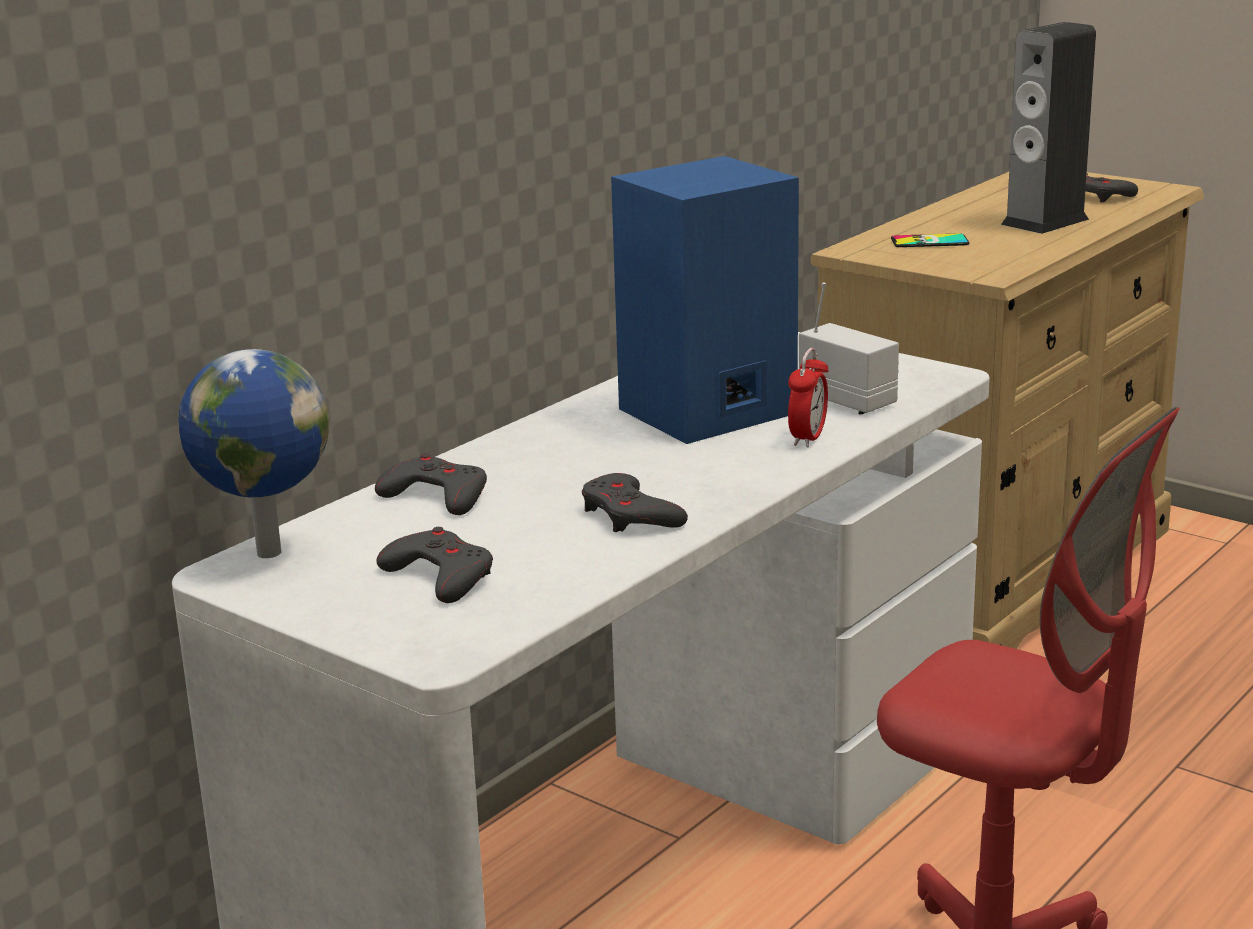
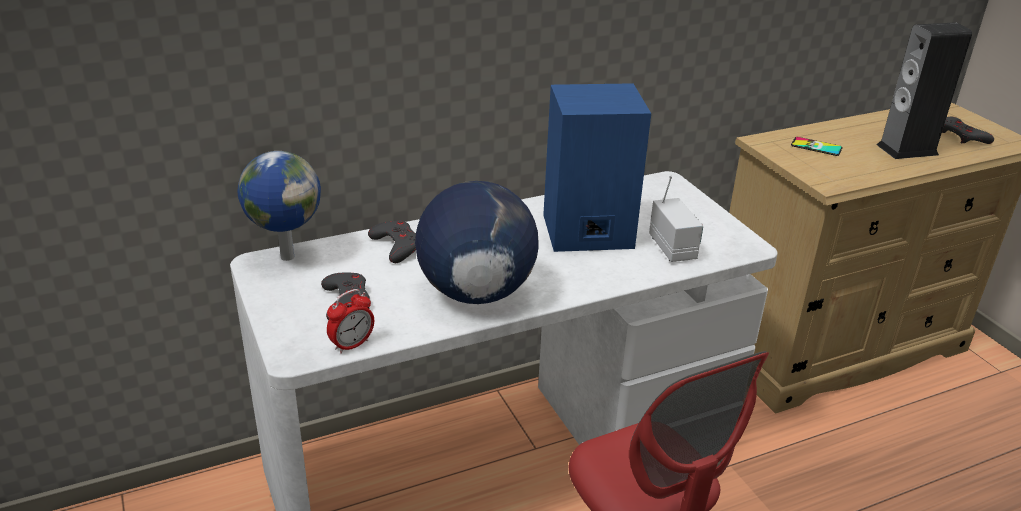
camera: 25 degrees right, 10 degrees up
grey game controller [582,473,688,532] -> globe [415,181,539,304]
alarm clock [788,348,829,447] -> alarm clock moved to [327,289,374,354]

